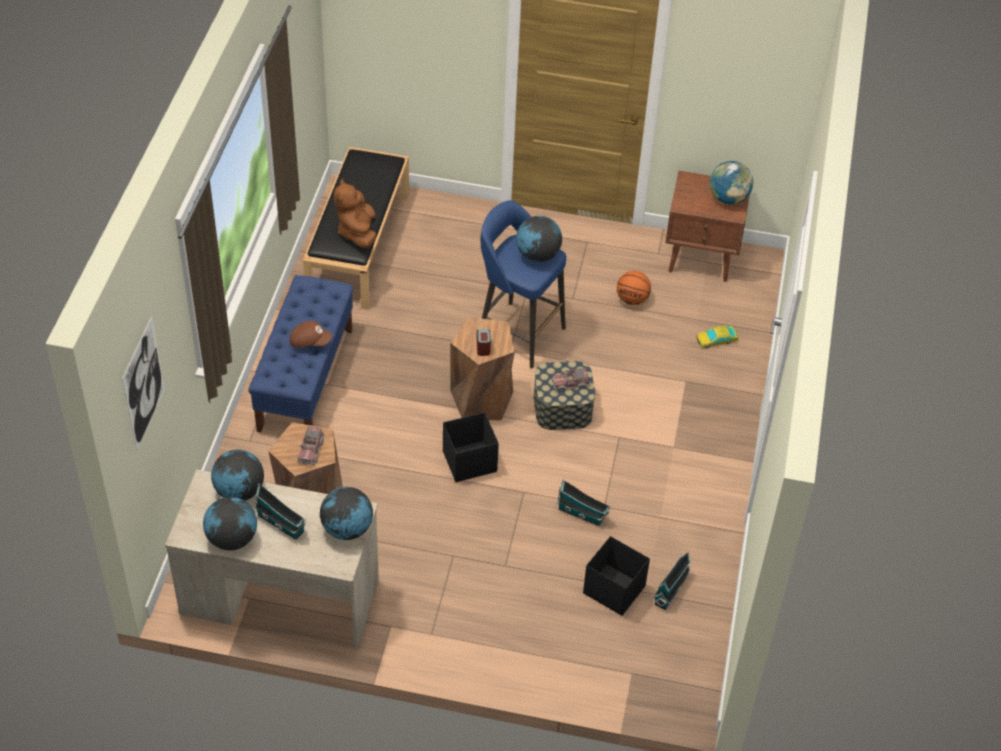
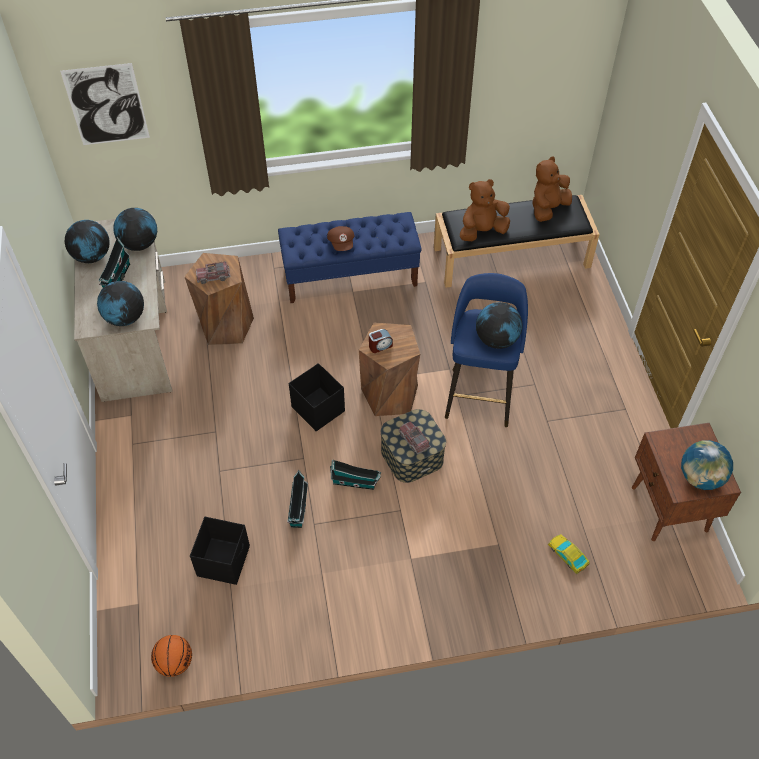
camera: 70 degrees right, 5 degrees up
basketball [617,271,651,305] -> basketball moved to [151,635,192,677]
toy house [653,552,691,610] -> toy house moved to [330,460,381,490]
none -> brown plush toy [532,157,572,222]

